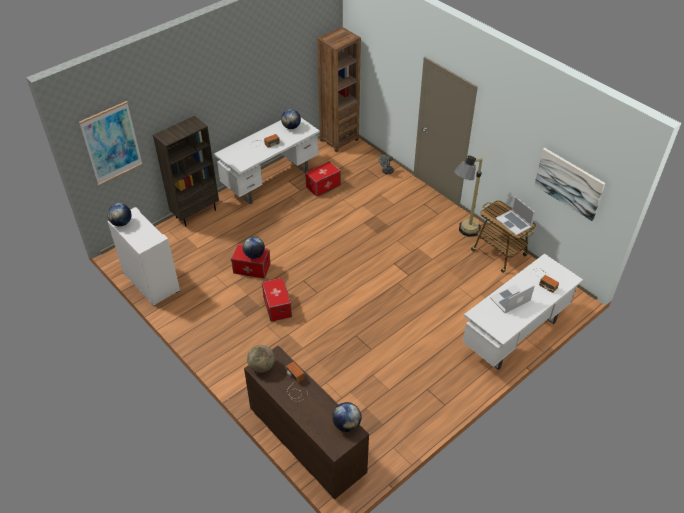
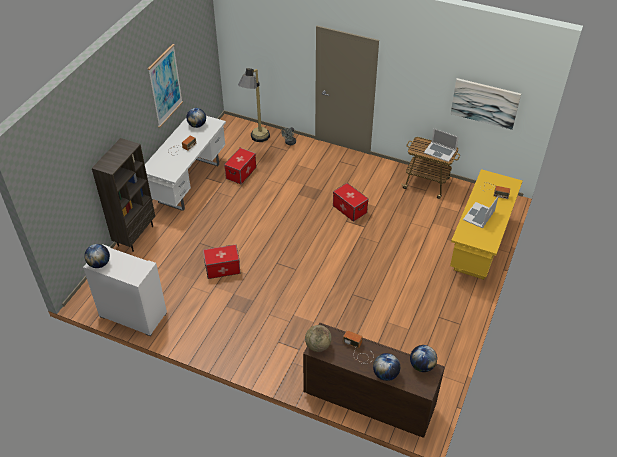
camera: 25 degrees left, 0 degrees up
picture [79,101,143,185] -> picture moved to [148,44,183,128]
globe [243,237,265,259] -> globe moved to [373,353,400,381]
storage box [262,277,292,322] -> storage box moved to [333,183,369,222]
brown bookcase [317,27,361,152] -> none
floor lamp [454,155,483,237] -> floor lamp moved to [238,68,270,142]
white desk [463,254,583,370] -> yellow desk [450,169,523,280]

